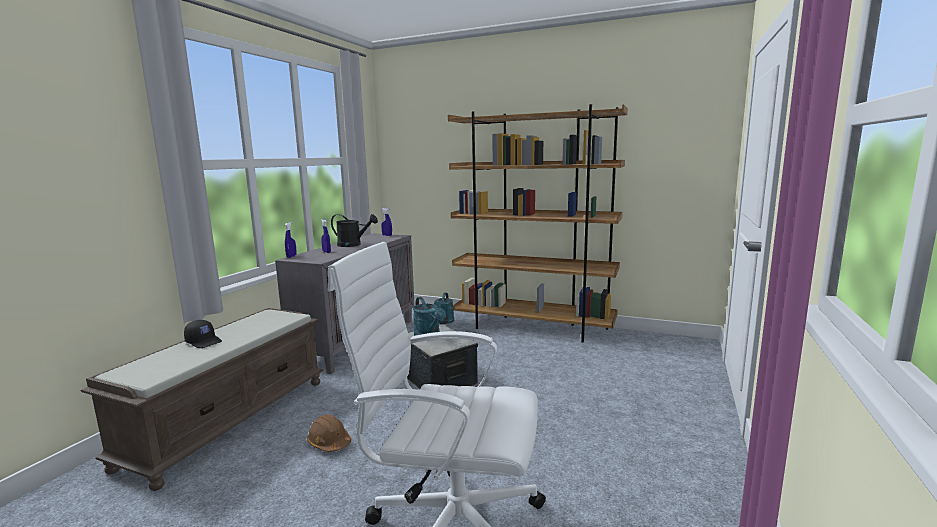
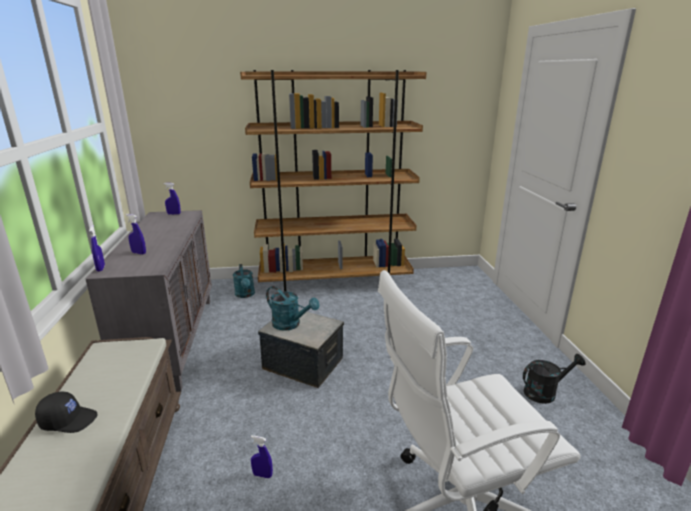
camera: 30 degrees left, 10 degrees up
brown hard hat [307,414,351,452] -> blue spray bottle [251,435,273,478]
black watering can [331,214,378,247] -> black watering can moved to [523,354,586,404]

